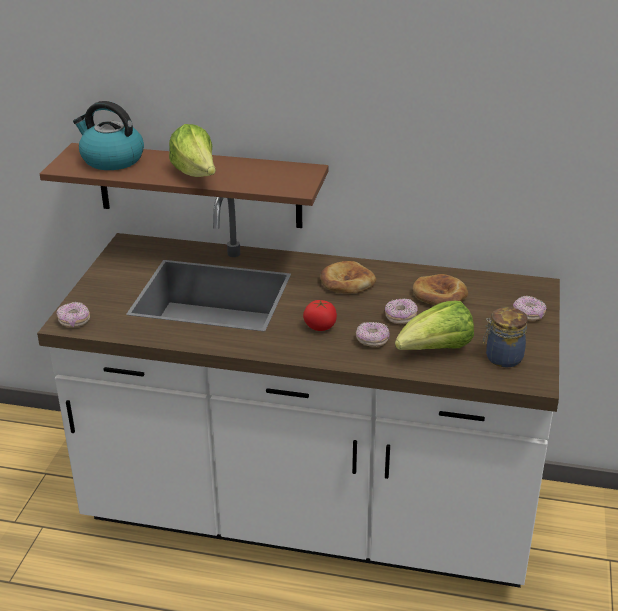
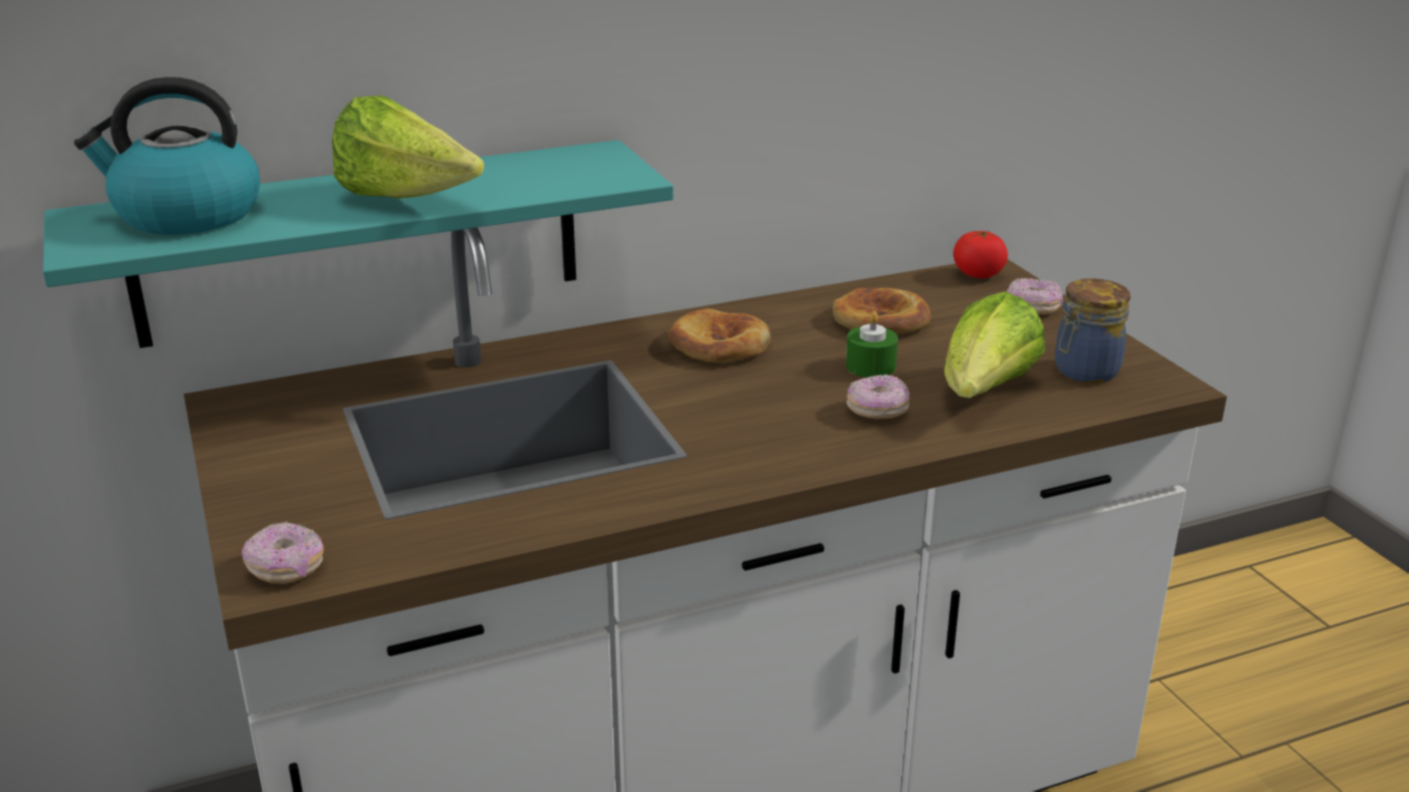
camera: 35 degrees left, 5 degrees down
brown shelf [40,143,329,228] -> turquoise shelf [43,140,673,348]
tomato [303,300,337,331] -> tomato moved to [953,231,1008,278]
donut [385,298,418,324] -> green candle [846,311,898,377]

